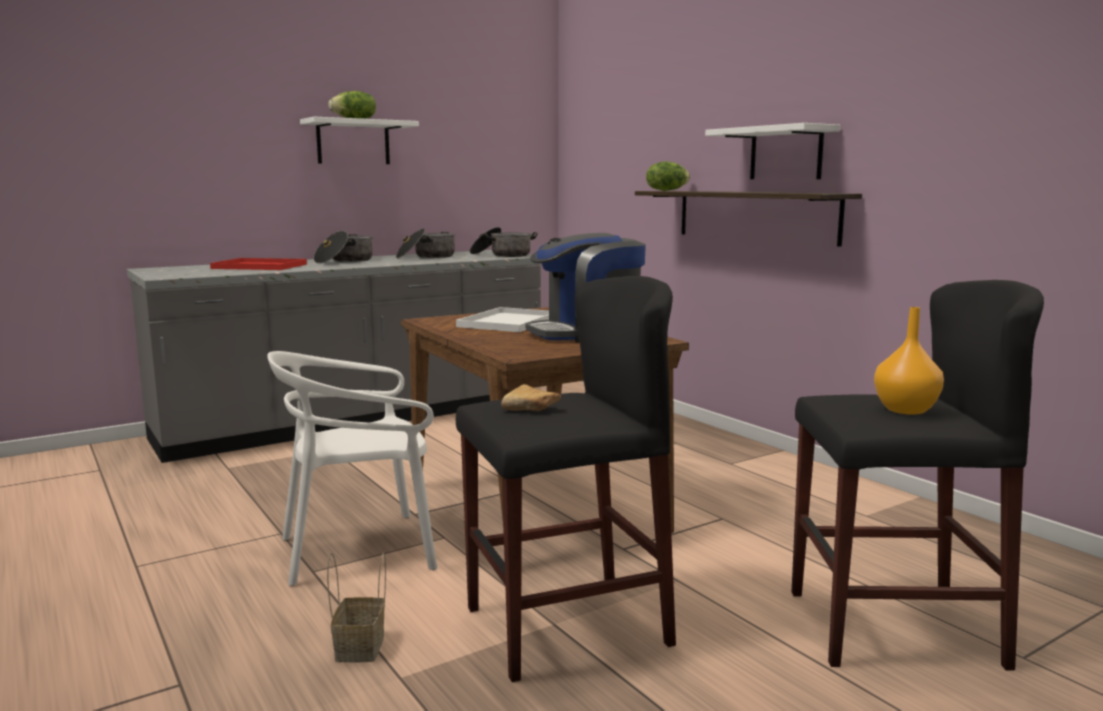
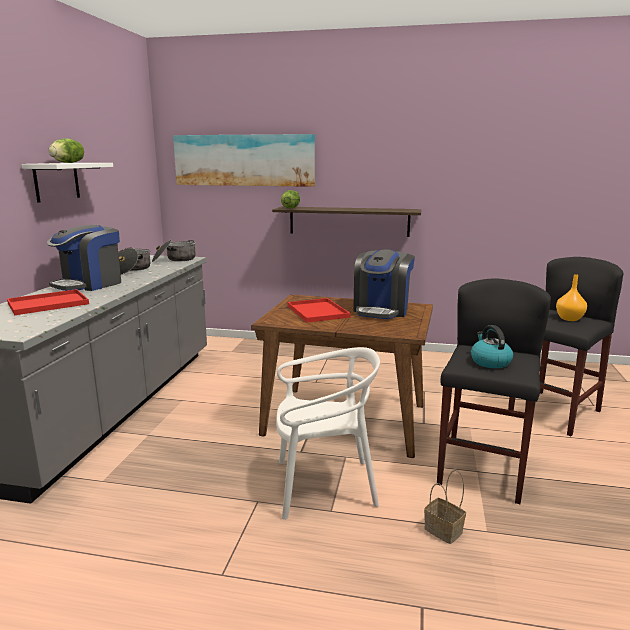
camera: 45 degrees left, 5 degrees up
white chair [267,351,438,586] -> white chair turned 120 degrees counterclockwise [276,347,380,520]
cooking pot [314,231,373,264] -> coffee machine [47,225,121,291]
white tray [456,307,549,332] -> red tray [288,298,350,323]
bread [501,384,561,411] -> kettle [471,325,513,368]
white shelf [705,123,841,179] -> none
none -> picture [173,134,315,187]

